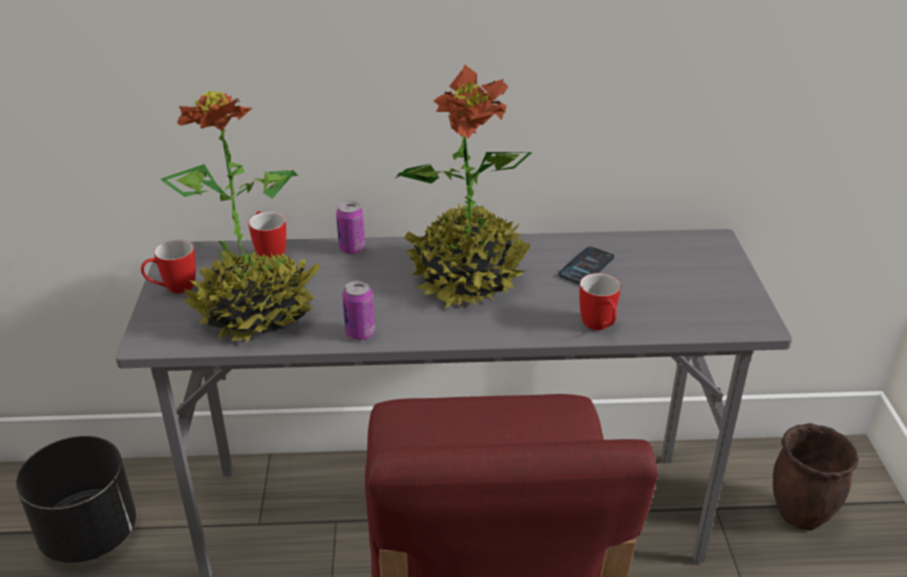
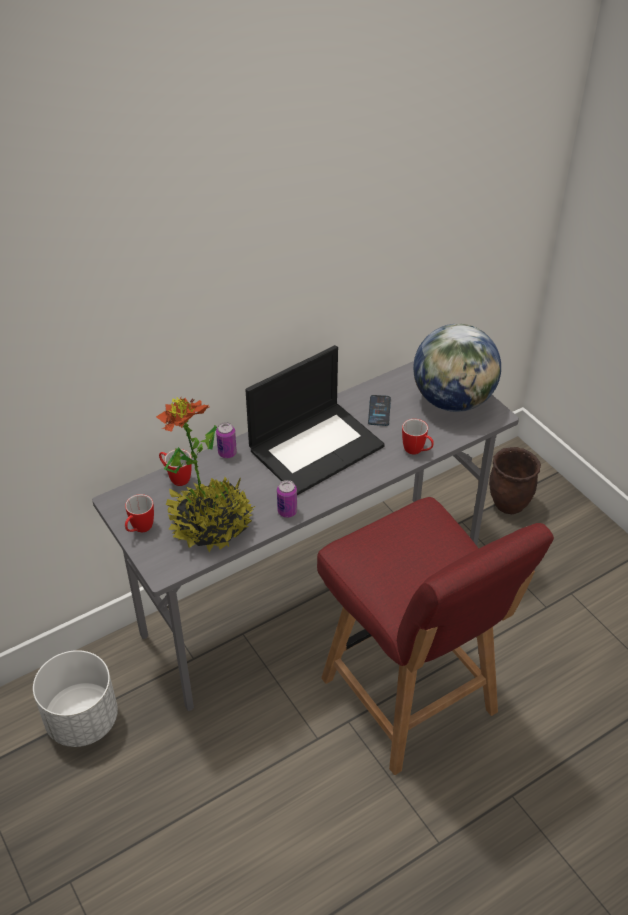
camera: 30 degrees left, 10 degrees up
black planter [16,436,136,563] -> white planter [33,650,118,747]
potted plant [396,64,532,308] -> laptop [245,345,385,495]
none -> globe [413,324,501,412]

